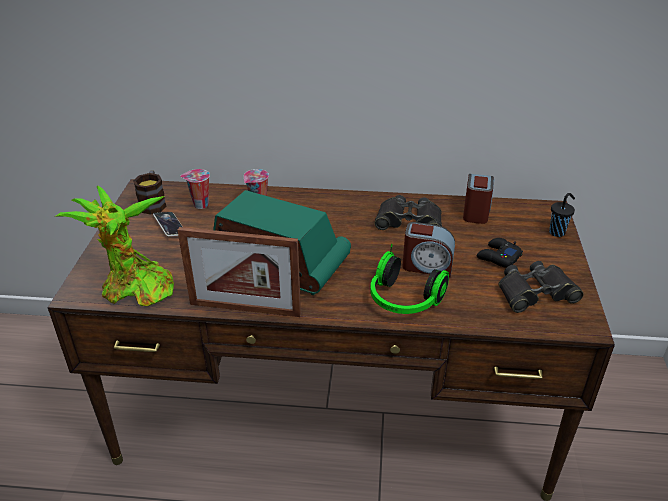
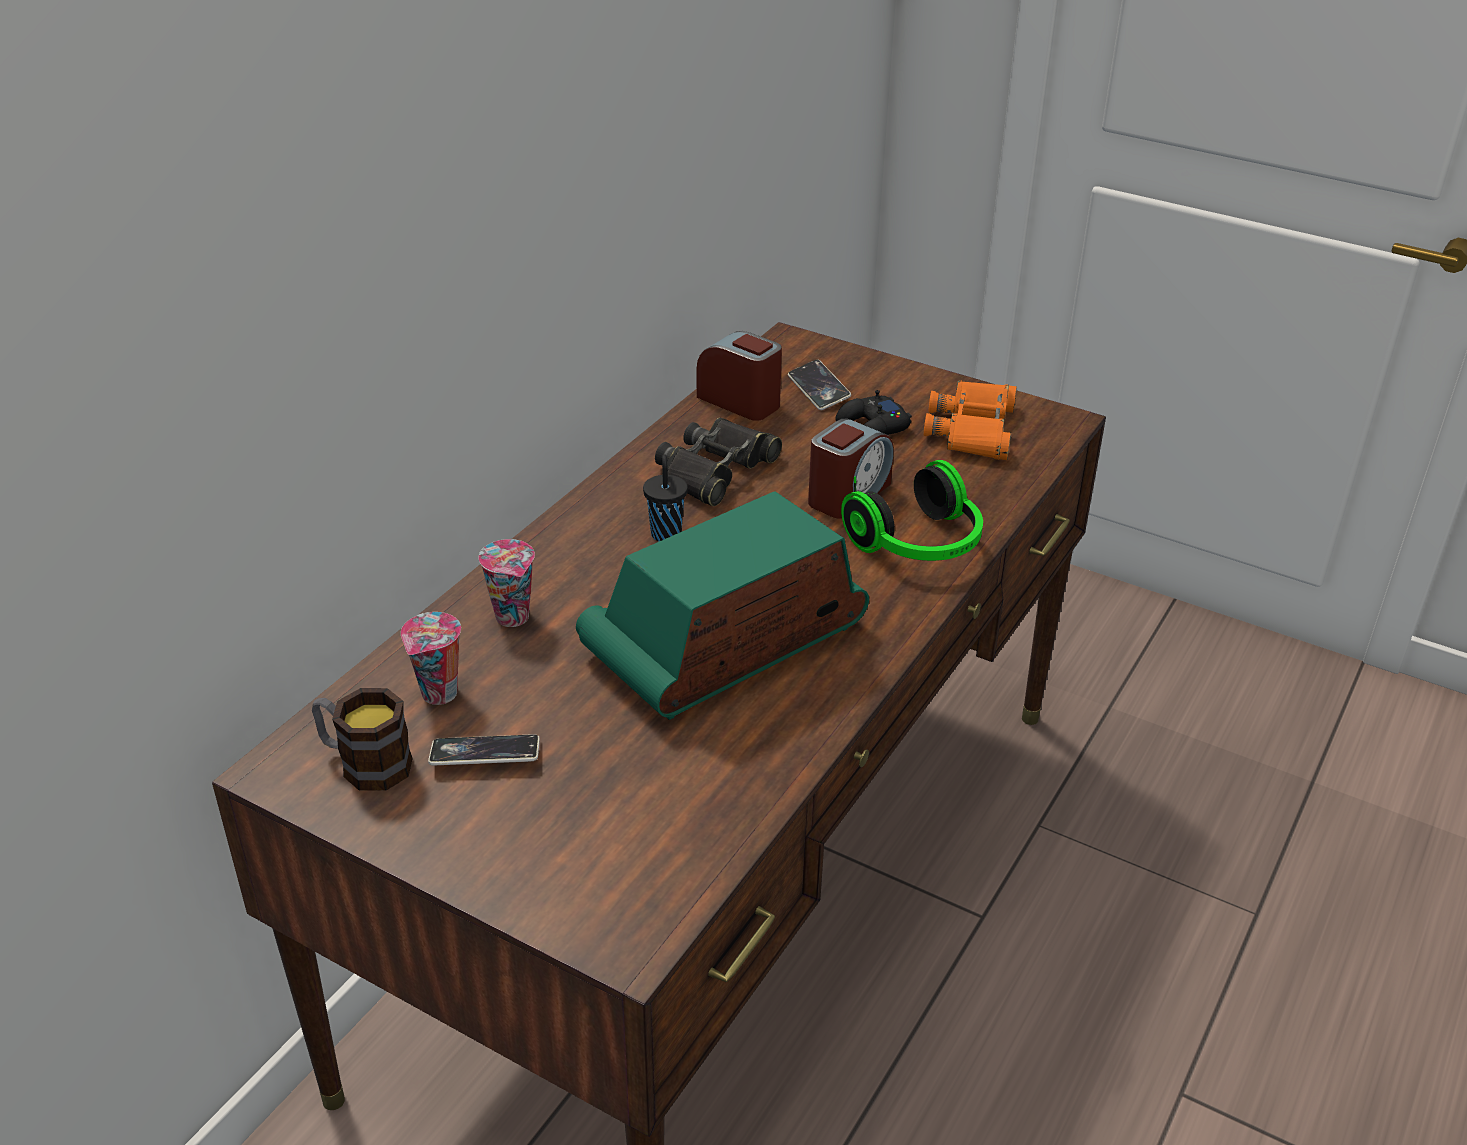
camera: 65 degrees left, 0 degrees up
potted plant [56,186,174,306] -> none
picture frame [177,227,301,317] -> none
black binoculars [499,261,584,313] -> orange binoculars [924,380,1017,460]
black cup [549,193,575,237] -> black cup moved to [643,454,688,542]
none -> phone [788,359,851,410]

